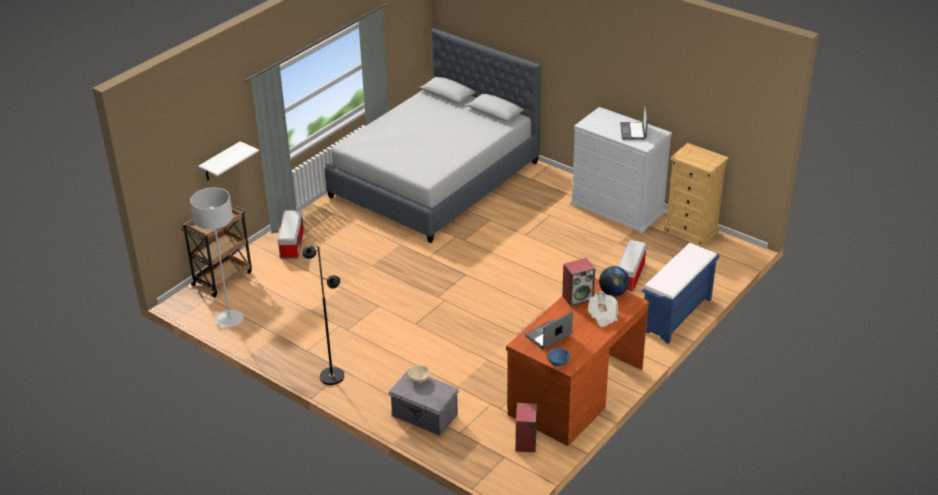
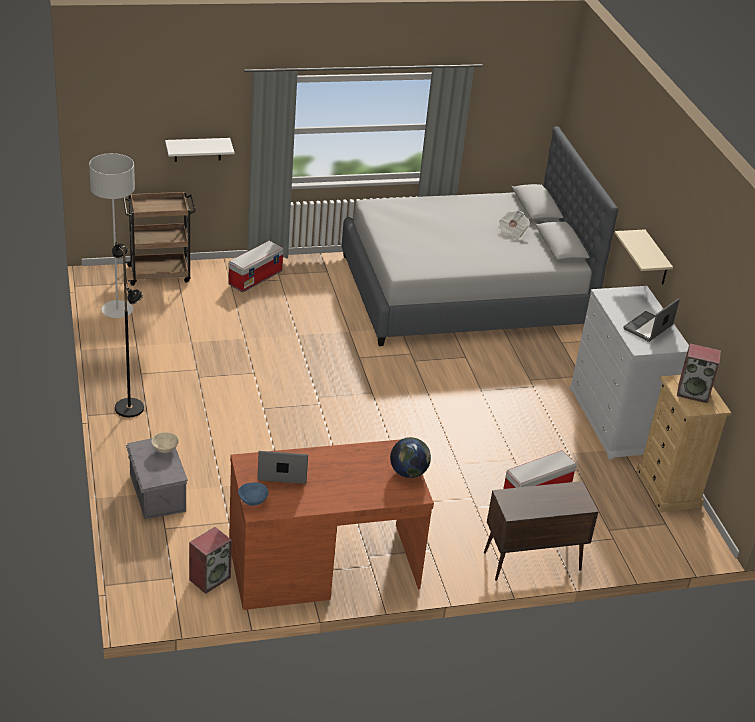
camera: 35 degrees right, 0 degrees up
speaker [562,258,595,307] -> speaker moved to [677,343,721,403]
newspaper [588,292,618,327] -> newspaper moved to [498,211,530,240]
blue bench [642,243,719,344] -> brown cabinet [484,481,598,581]
none -> beige shelf [615,229,673,284]

